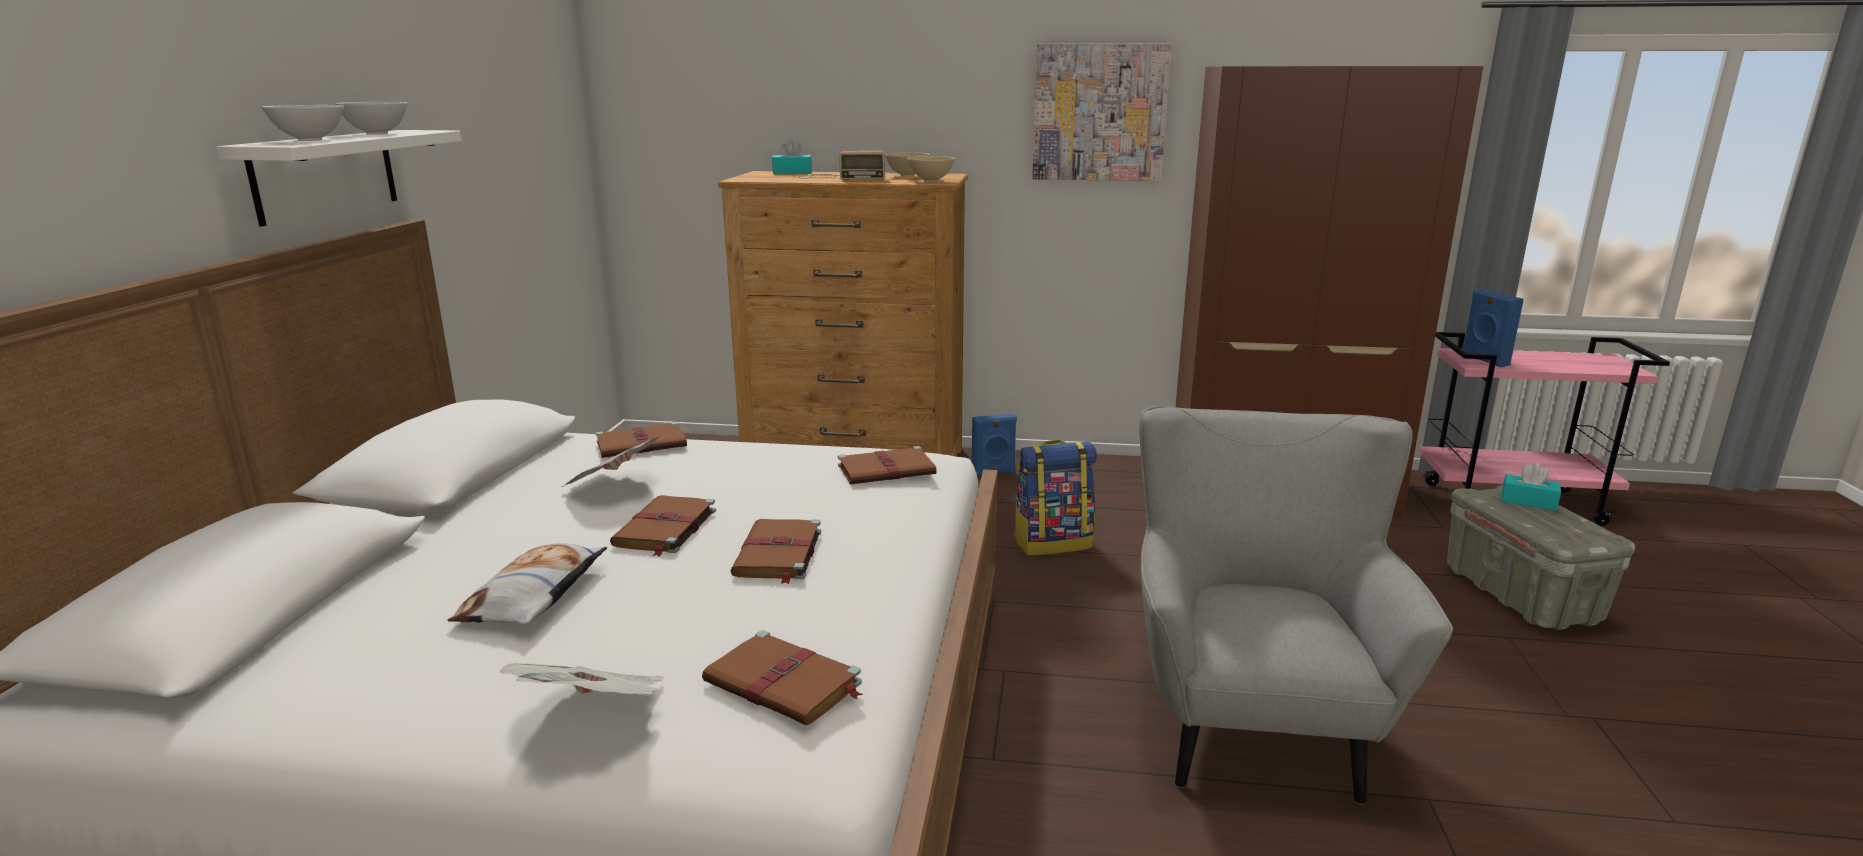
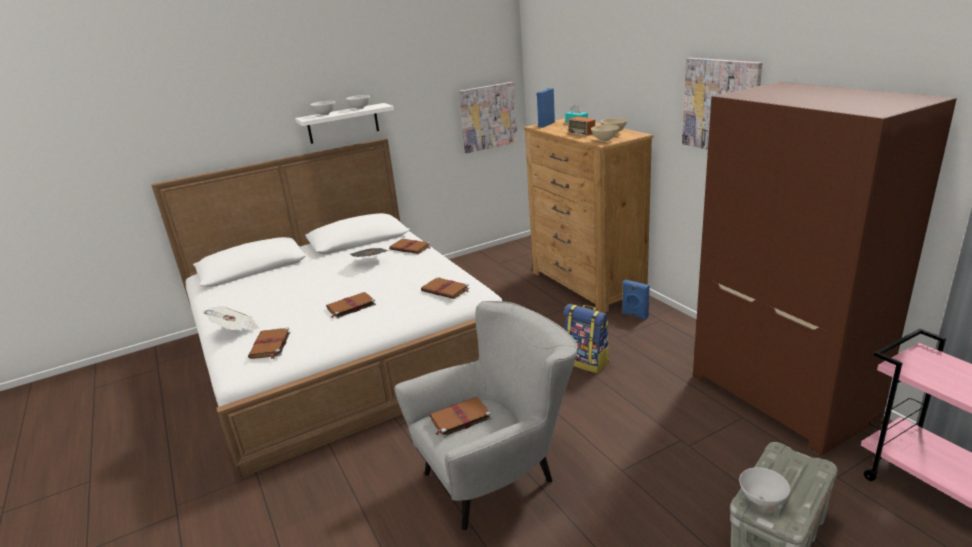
camera: 55 degrees right, 5 degrees up
pillow [447,544,607,625] -> none
brown book [610,495,716,556] -> brown book moved to [430,397,492,437]
blue speaker [1462,289,1524,368] -> blue speaker moved to [536,88,555,128]
turquoise tissue box [1501,463,1561,511] -> none
none -> picture [459,82,518,153]
none -> white bowl [739,467,790,507]

